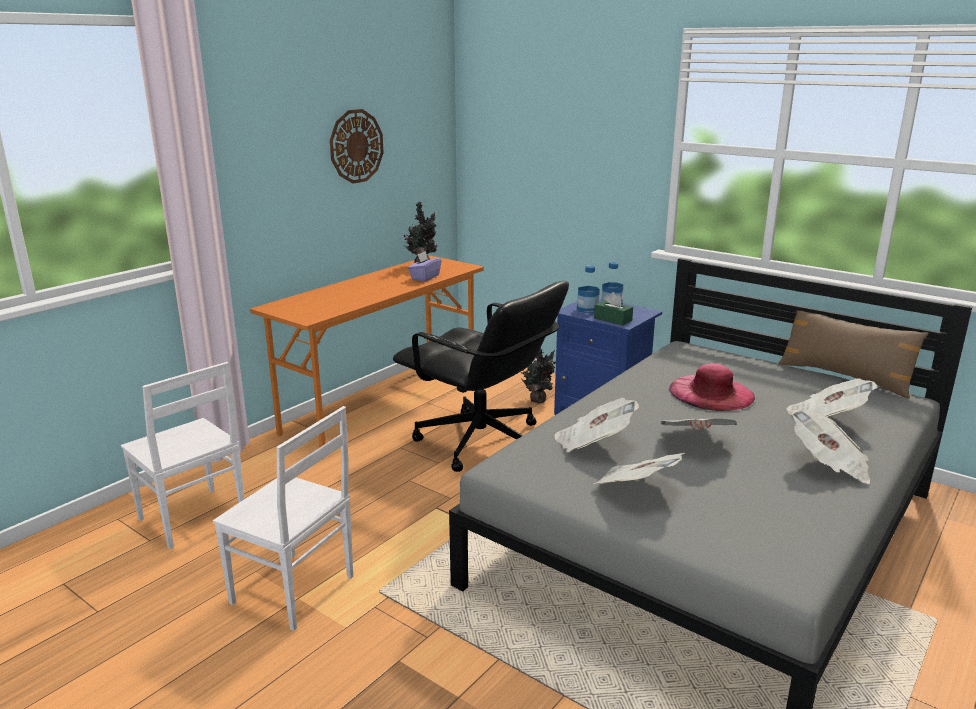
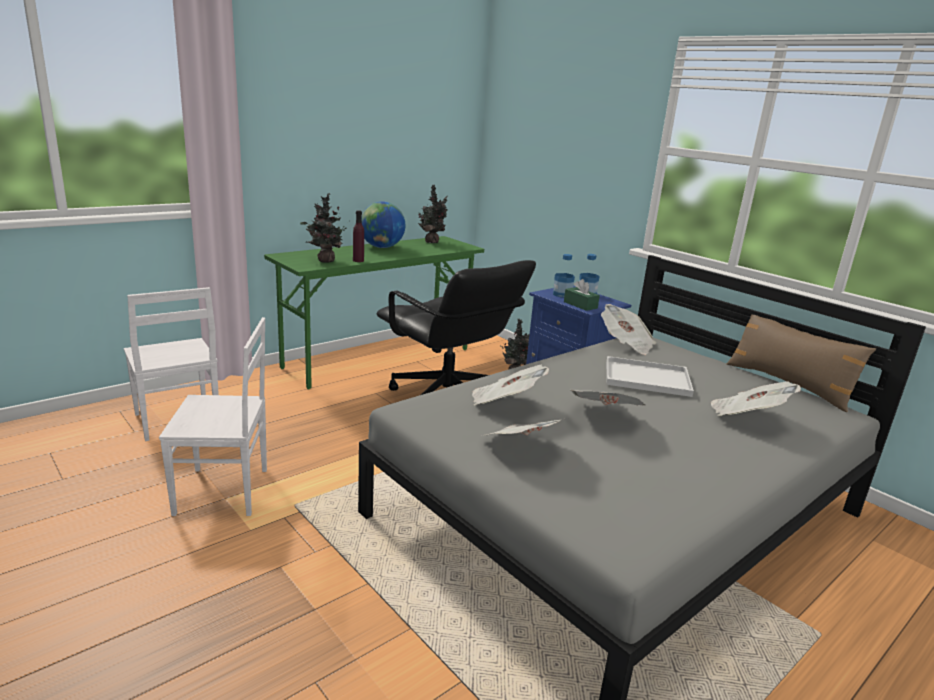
camera: 10 degrees right, 0 degrees up
white chair [213,406,353,631] -> white chair turned 45 degrees counterclockwise [159,317,267,516]
orange desk [250,256,484,448] -> green desk [264,236,484,389]
wall clock [330,109,384,184] -> none
purple tissue box [408,251,441,282] -> none
pink hat [669,363,755,411] -> white tray [606,356,694,397]
newspaper [792,409,870,484] -> newspaper moved to [601,304,656,355]
none -> potted plant [300,193,350,262]
none -> purple bottle [353,210,364,262]
none -> globe [361,201,405,248]

